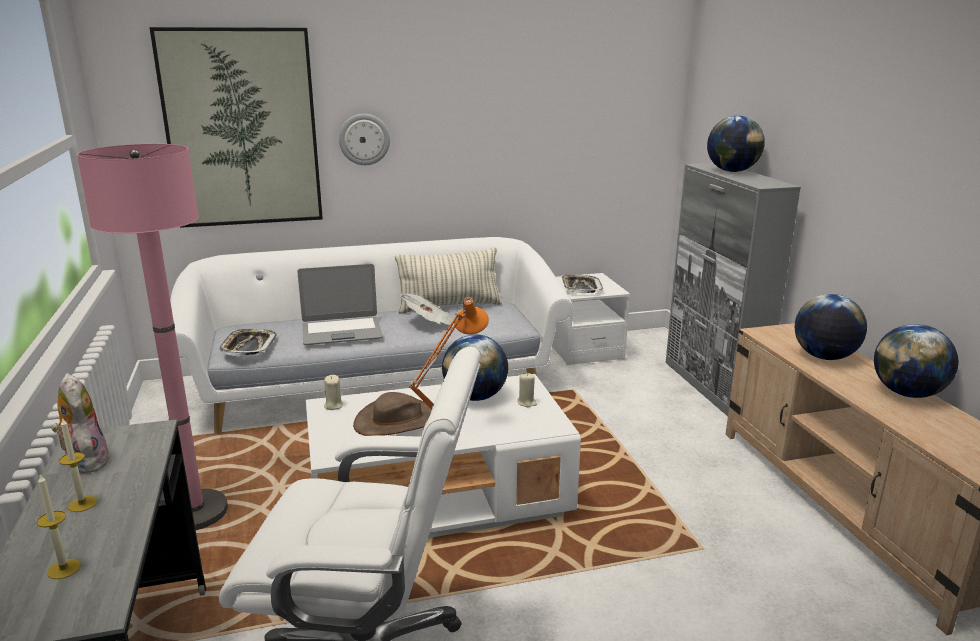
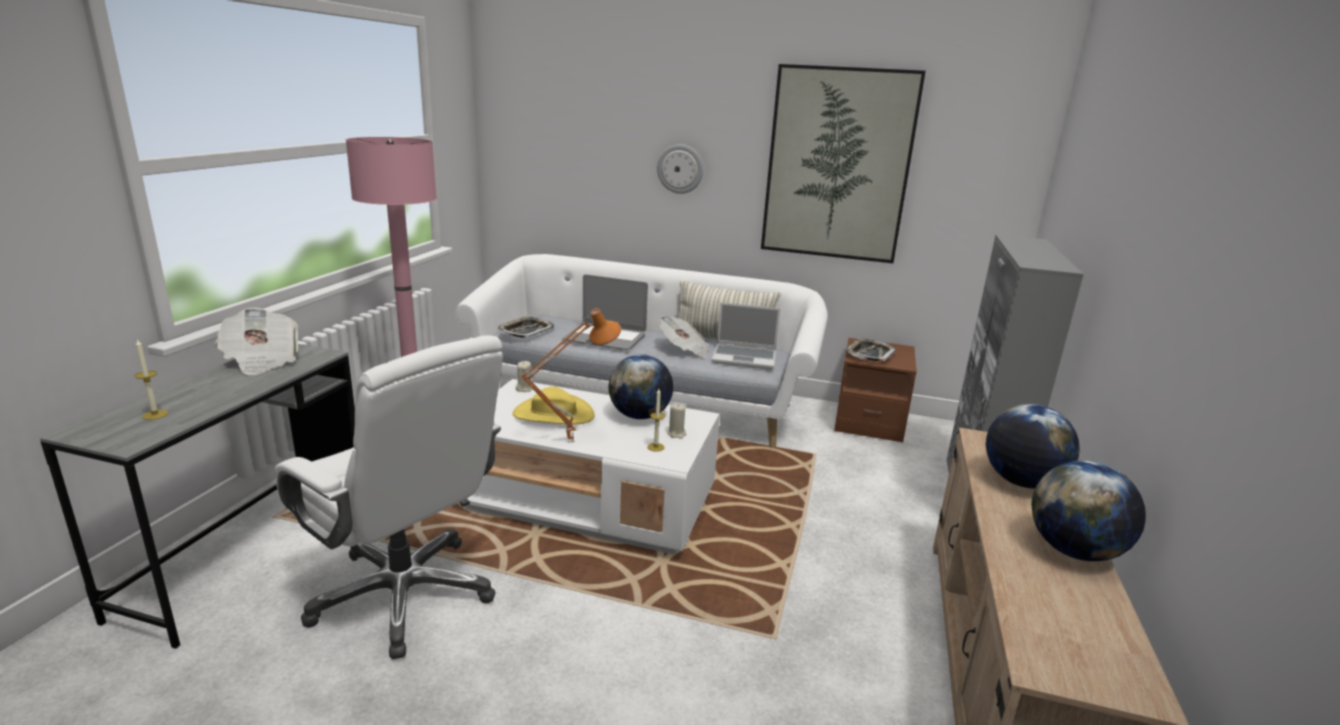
camera: 30 degrees right, 0 degrees up
plush toy [51,373,110,473] -> newspaper [215,307,298,375]
candle [59,417,97,512] -> candle moved to [648,389,665,452]
picture [149,27,323,228] -> picture moved to [761,64,926,263]
brown hat [353,392,432,436] -> yellow hat [513,387,595,424]
white nightstand [552,273,630,365] -> brown nightstand [834,338,917,442]
globe [707,116,765,172] -> none
none -> laptop [712,303,780,369]

